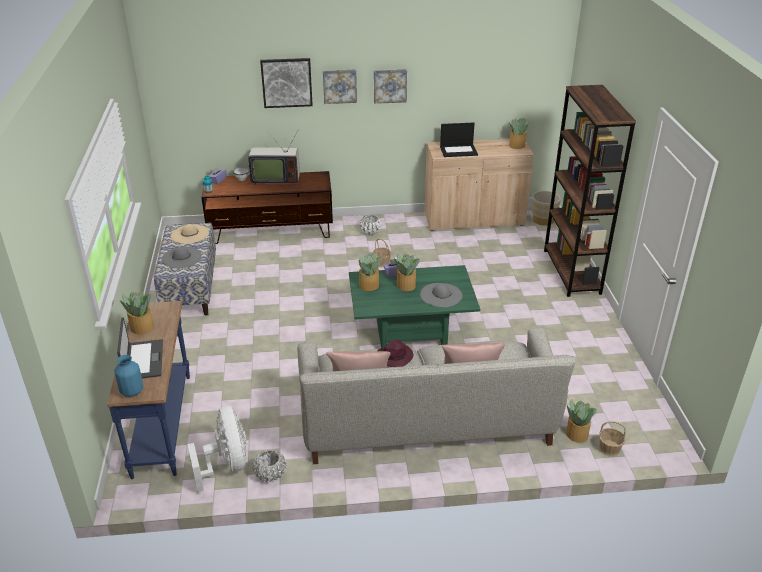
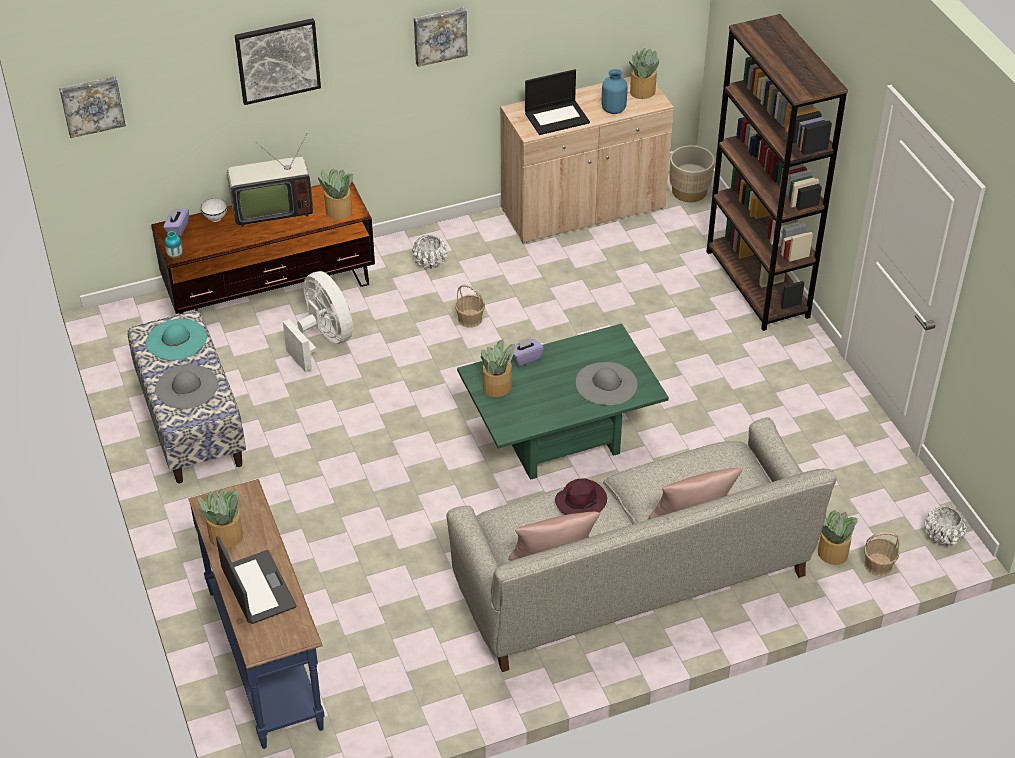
camera: 15 degrees left, 10 degrees up
blue vase [114,355,143,397] -> blue vase moved to [602,69,628,114]
beige hat [171,224,209,244] -> turquoise hat [146,319,207,360]
white fan [187,406,247,492] -> white fan moved to [283,271,353,372]
white planter [252,450,286,482] -> white planter moved to [924,505,967,546]
picture [323,69,357,104] -> picture moved to [59,76,126,138]
potted plant [394,253,420,291] -> potted plant moved to [318,169,353,220]

